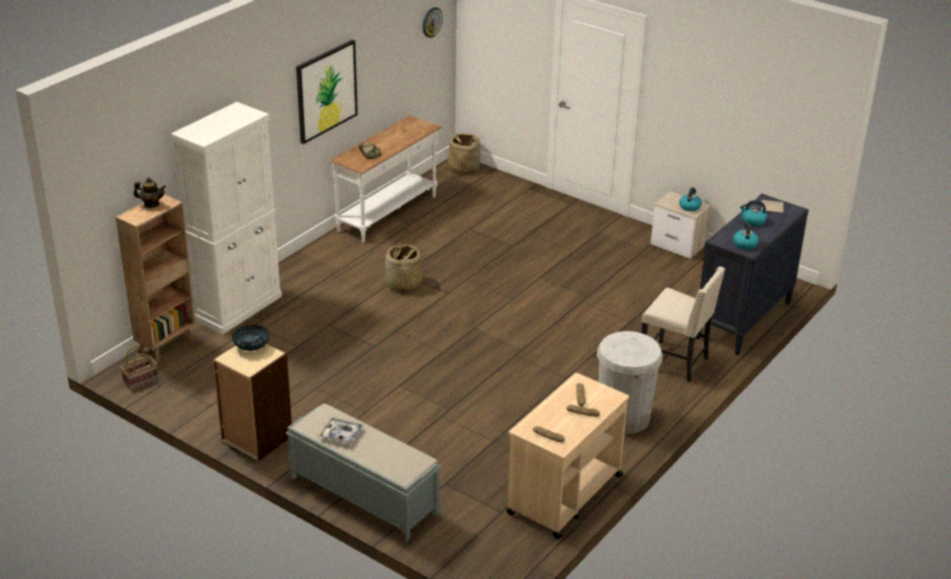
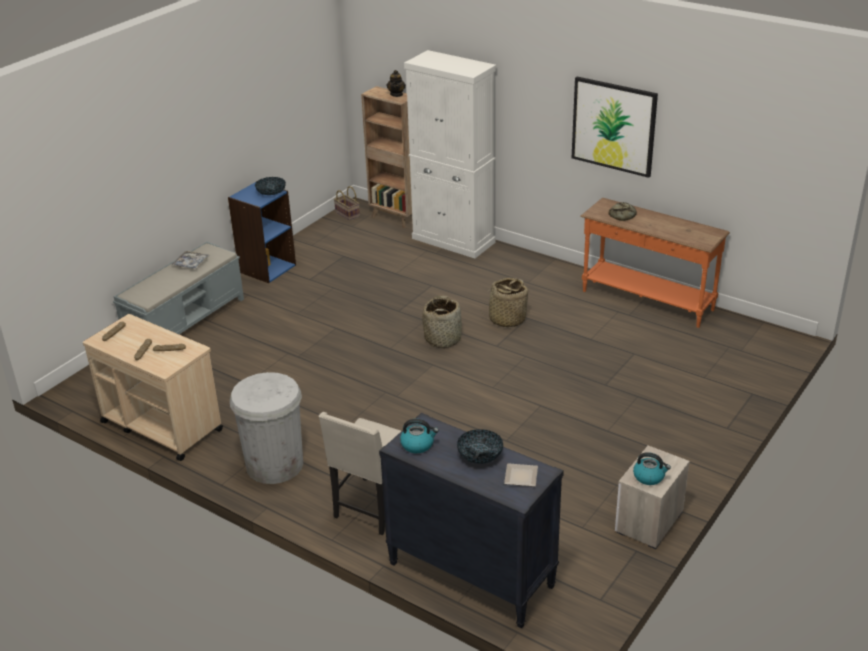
camera: 90 degrees right, 0 degrees up
beige bookcase [213,344,292,461] -> blue bookcase [228,181,296,283]
white console table [330,115,442,243] -> orange console table [580,198,730,328]
wall clock [422,7,443,38] -> none
basket [446,133,481,174] -> basket moved to [422,296,462,348]
kettle [740,200,767,226] -> bowl [457,429,503,464]

